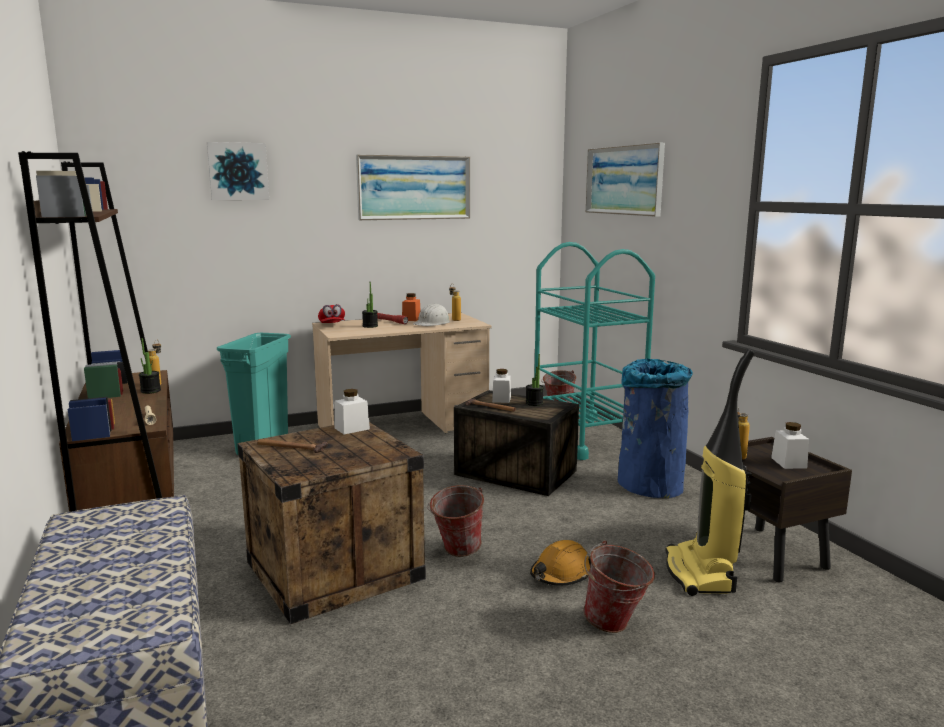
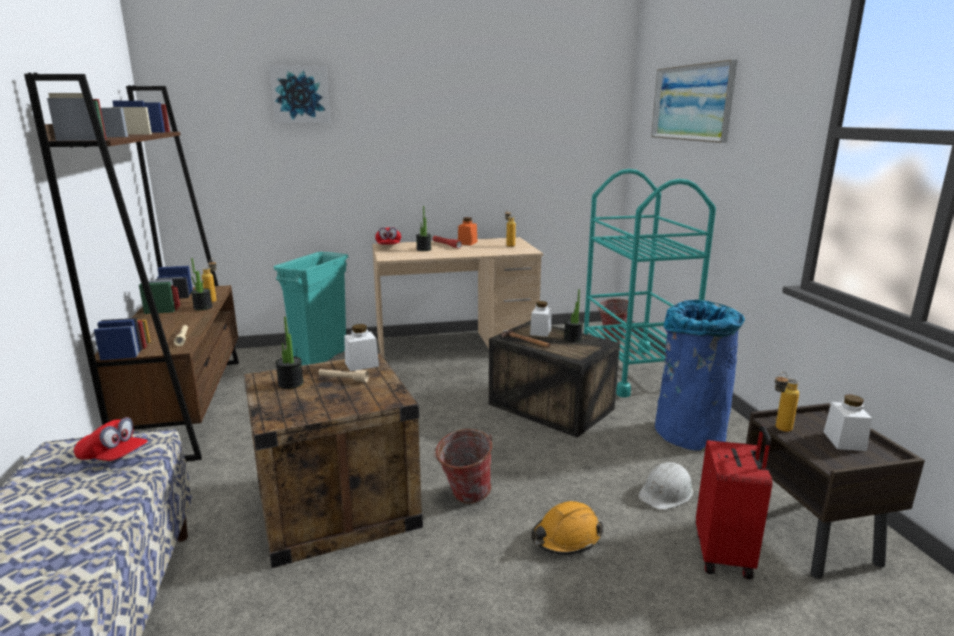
camera: 10 degrees right, 5 degrees up
hammer [257,439,328,453] -> potted plant [275,316,304,389]
picture [356,154,470,220] -> none
white hard hat [413,303,450,326] -> white hard hat moved to [638,462,693,510]
bucket [583,540,655,633] -> none
vacuum cleaner [665,349,755,596] -> red suitcase [696,426,772,580]
none -> red cap [74,417,148,461]
none -> beige flashlight [318,369,369,382]

